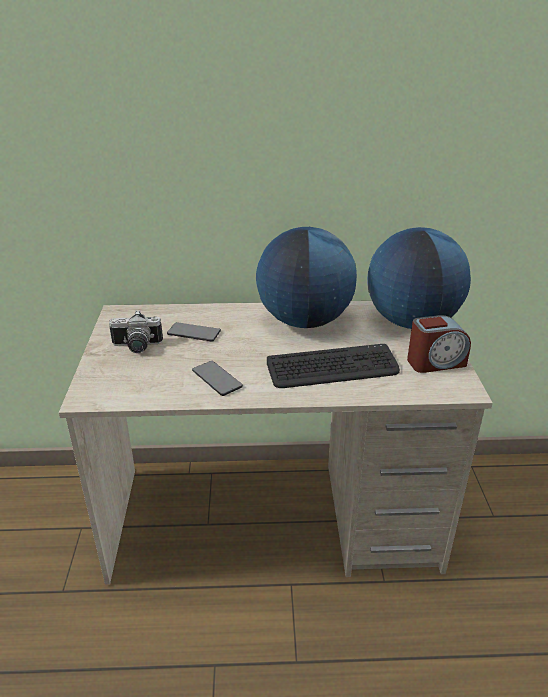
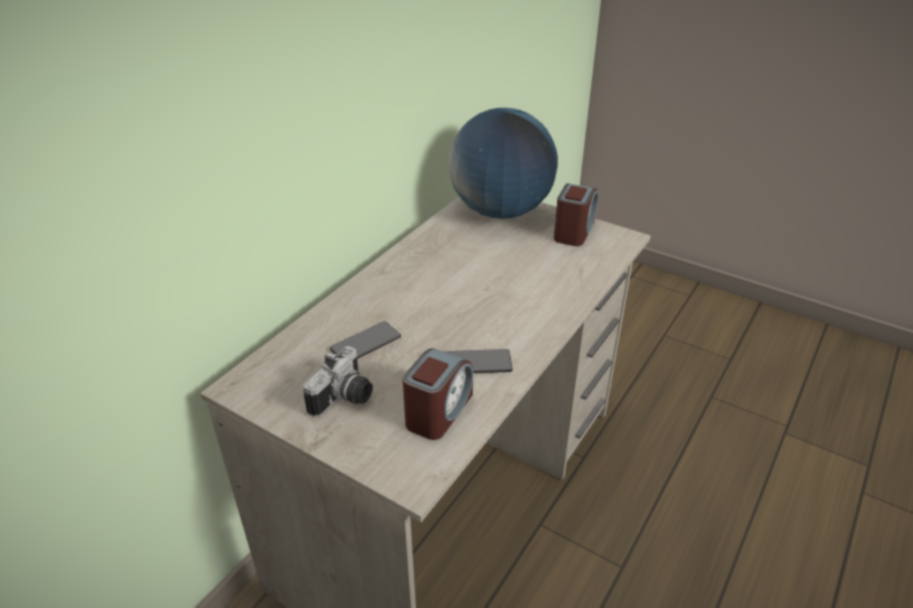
camera: 55 degrees left, 5 degrees up
globe [256,227,357,328] -> none
keyboard [267,344,400,388] -> none
none -> alarm clock [403,348,473,440]

